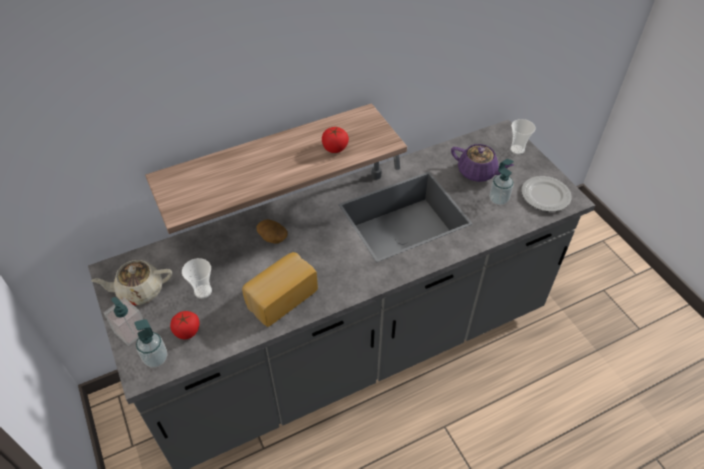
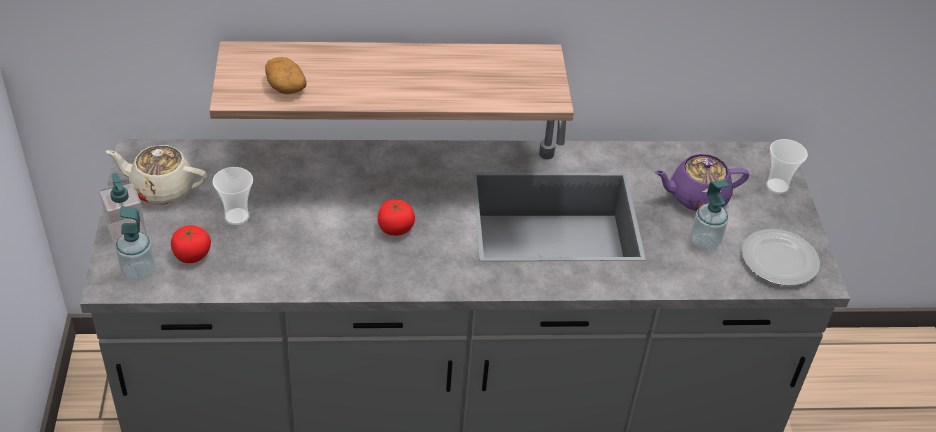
camera: 20 degrees right, 5 degrees down
bread [242,252,318,327] -> none
potato [256,219,288,244] -> potato moved to [265,57,307,94]
tomato [322,127,349,153] -> tomato moved to [378,199,415,236]
purple teapot [451,144,514,182] -> purple teapot turned 120 degrees clockwise [654,154,749,211]

